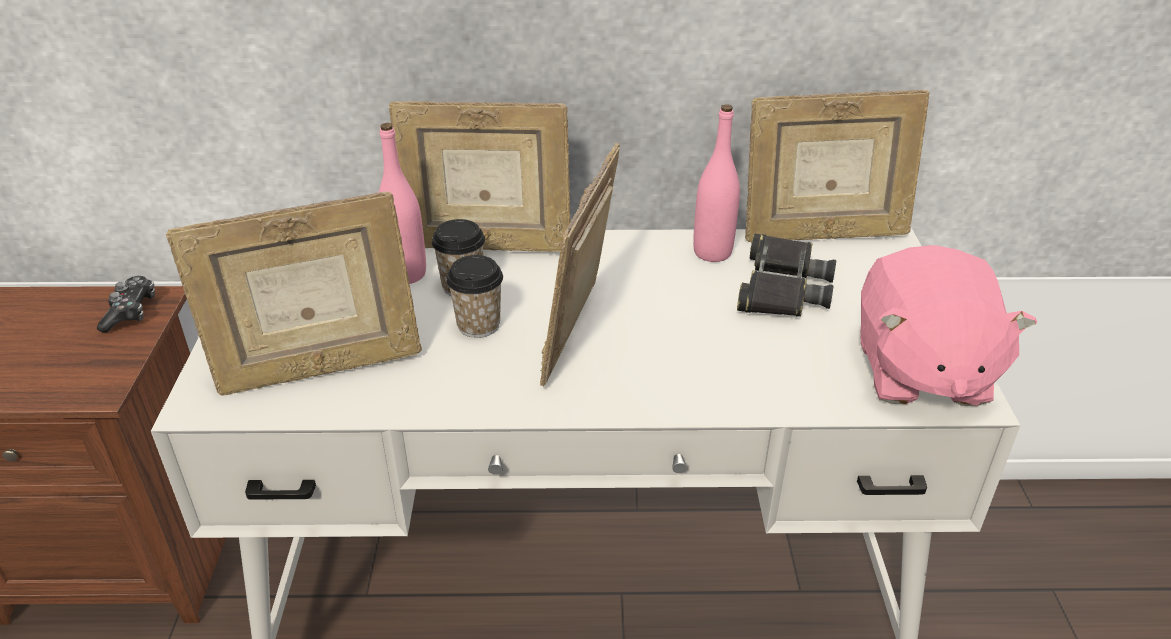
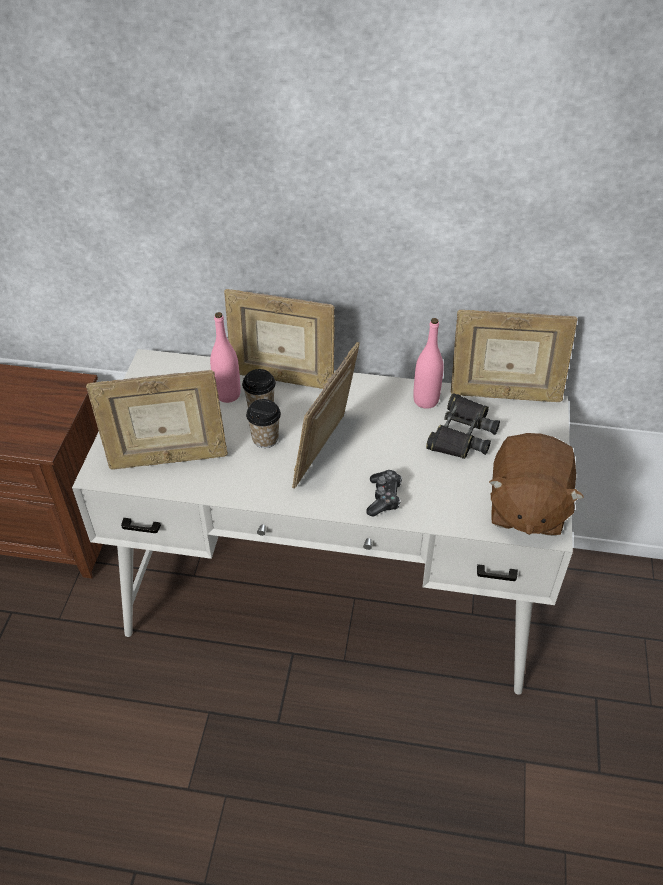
camera: 10 degrees right, 10 degrees up
game controller [97,276,155,332] -> game controller moved to [366,470,402,517]
pink plush toy [860,245,1037,406] -> brown plush toy [489,433,584,536]

